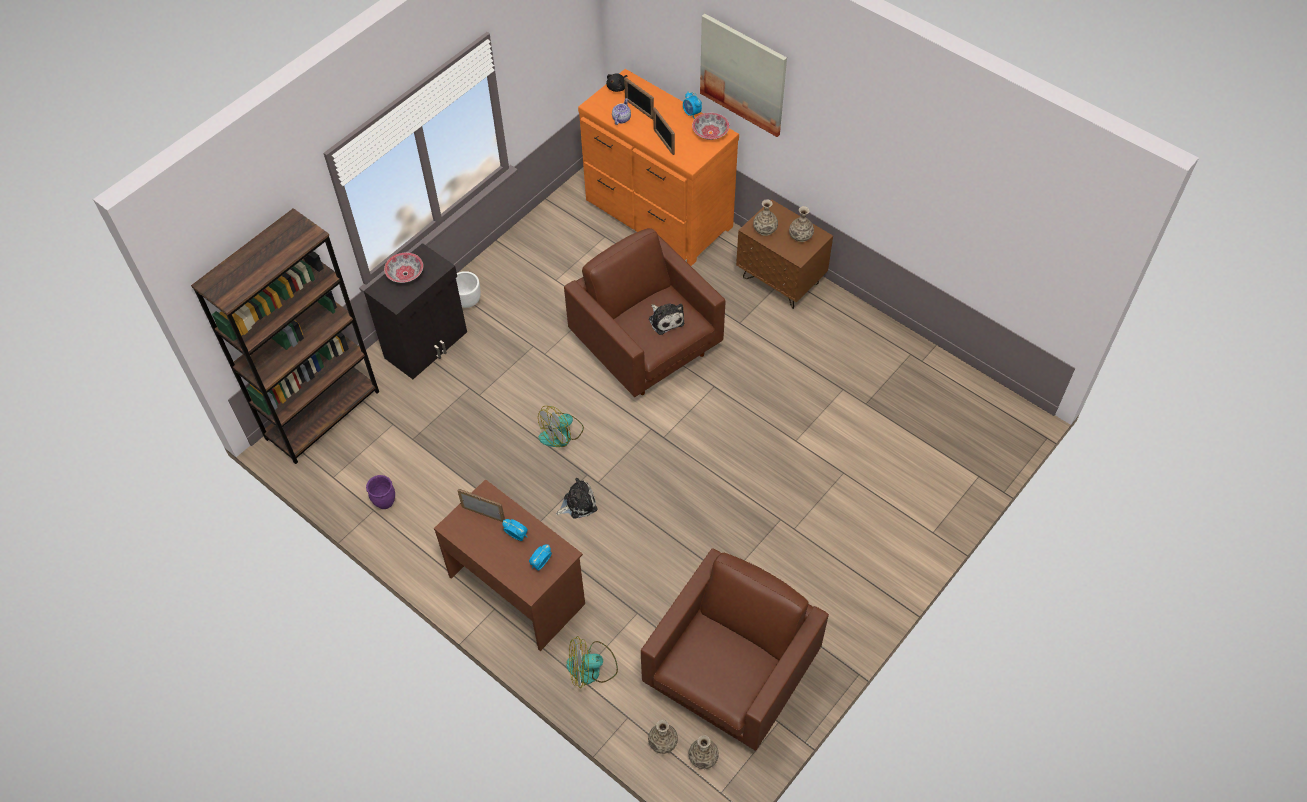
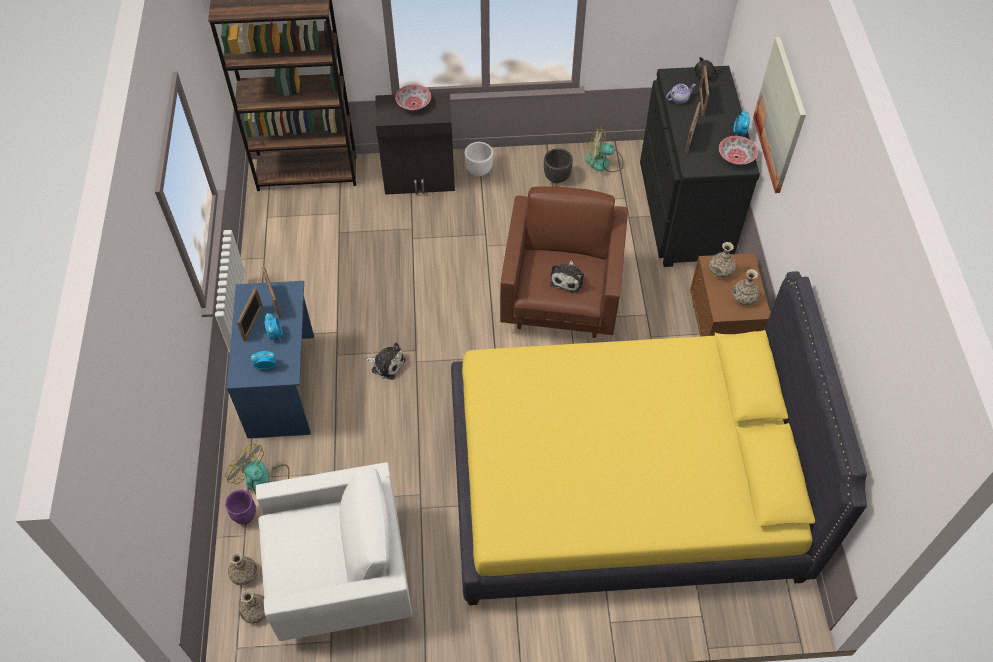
camera: 45 degrees right, 0 degrees up
purple planter [366,475,395,509] -> purple planter moved to [225,490,256,525]
brown desk [434,479,585,651] -> blue desk [227,281,314,438]
fan [538,406,584,447] -> fan moved to [585,127,623,172]
orange dresser [578,69,739,266] -> black dresser [640,66,760,267]
brown armchair [641,548,829,751] -> white armchair [256,462,412,641]
none -> picture frame [237,287,263,341]
none -> yellow bed [451,271,867,605]
none -> black planter [544,149,573,183]

